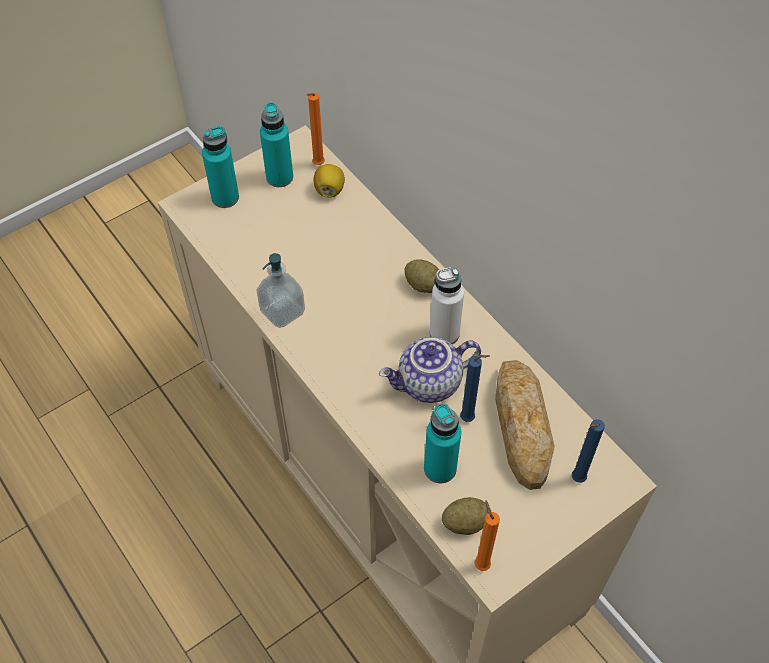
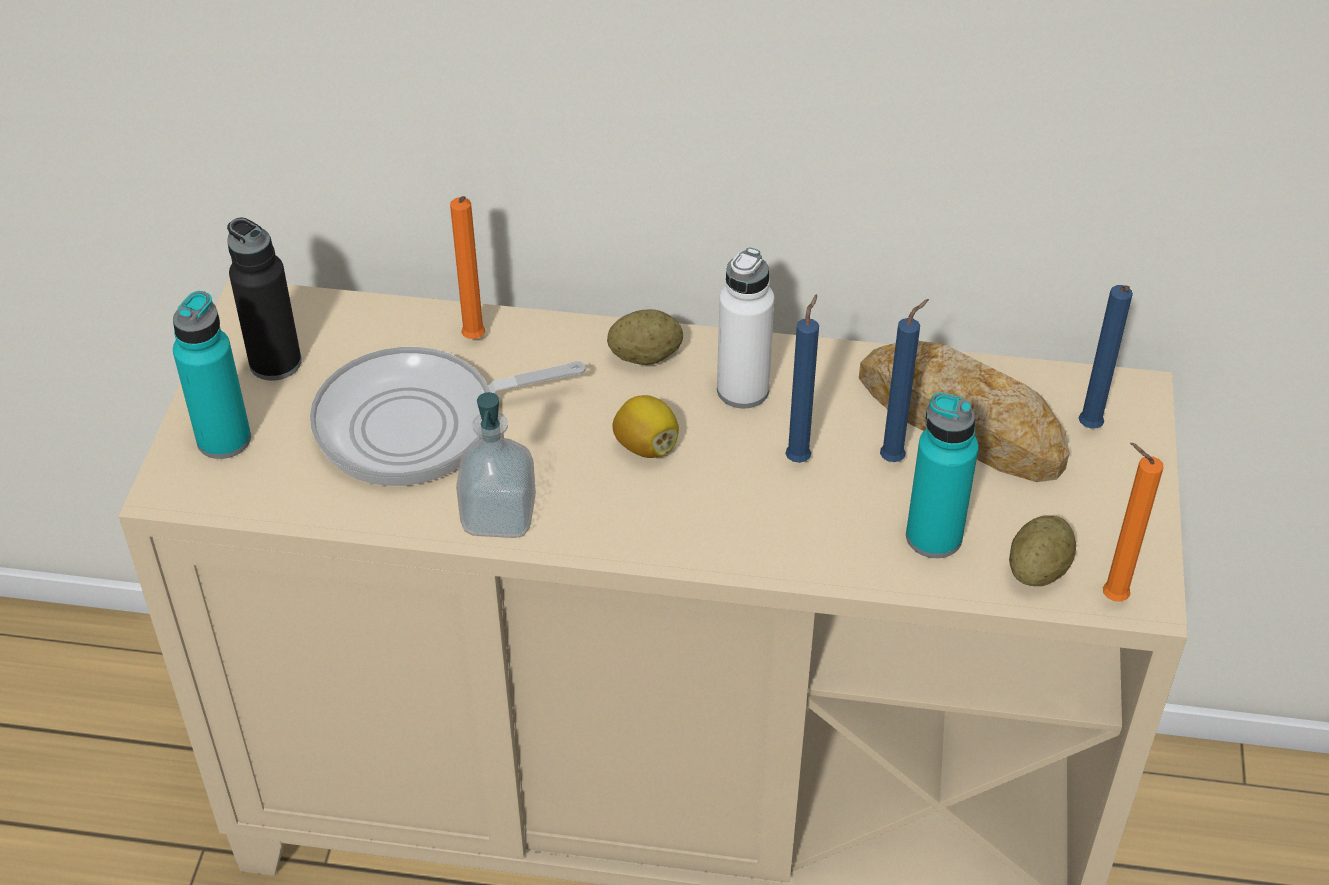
camera: 45 degrees left, 10 degrees down
turquoise bottle [260,102,293,187] -> black bottle [227,218,302,381]
orange candle [307,93,325,165] -> orange candle moved to [450,196,486,339]
lemon [313,164,345,198] -> lemon moved to [612,395,679,458]
teapot [379,337,481,403] -> blue candle [785,294,819,463]
none -> frying pan [310,347,585,486]

